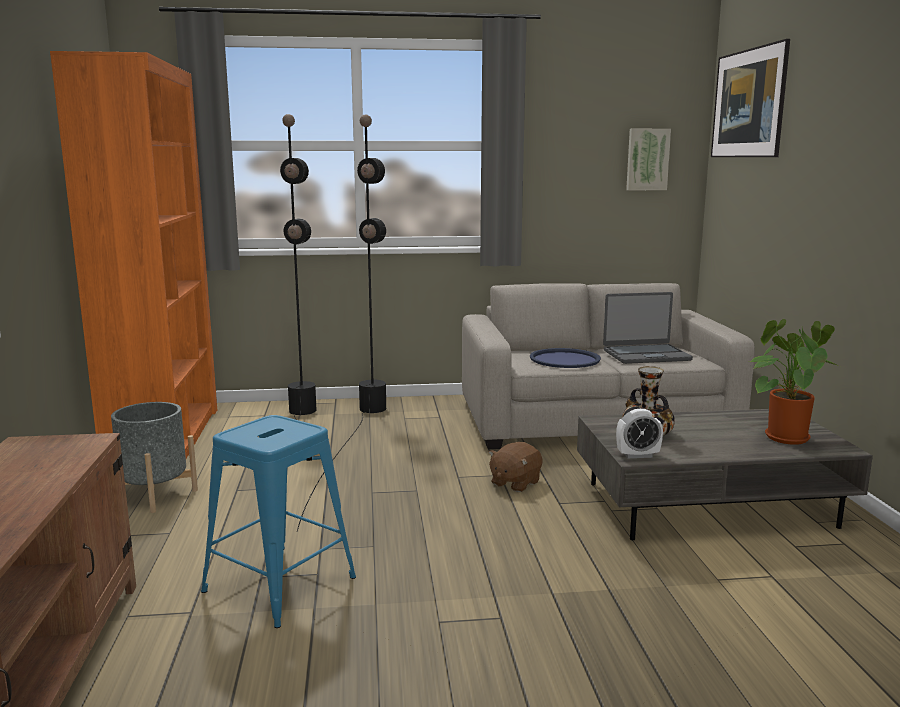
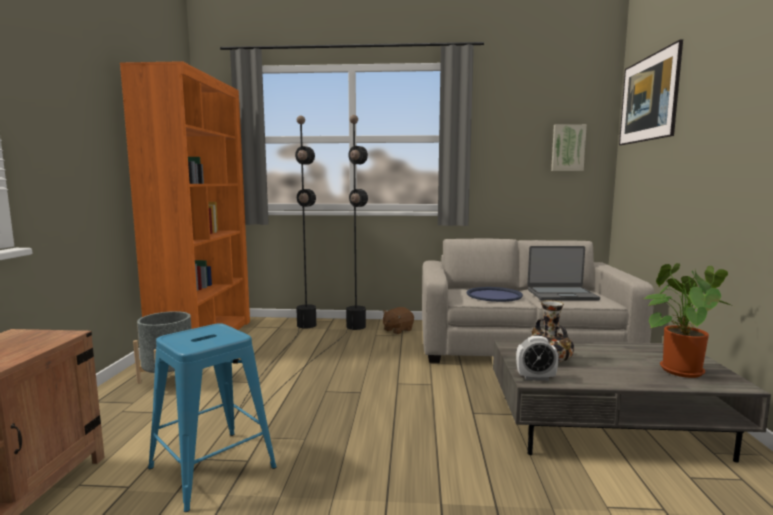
camera: 10 degrees right, 5 degrees down
brown plush toy [488,442,543,492] -> brown plush toy moved to [382,307,414,334]

